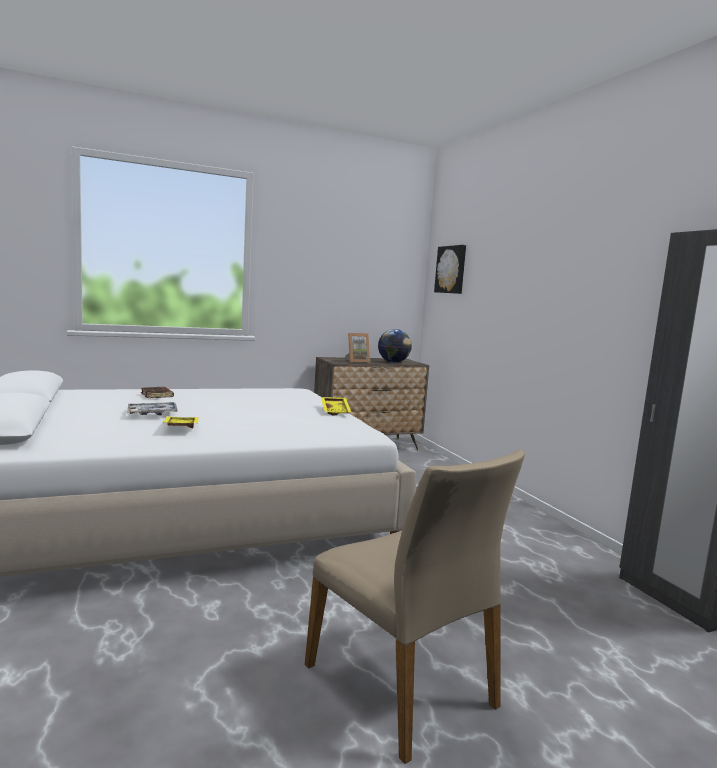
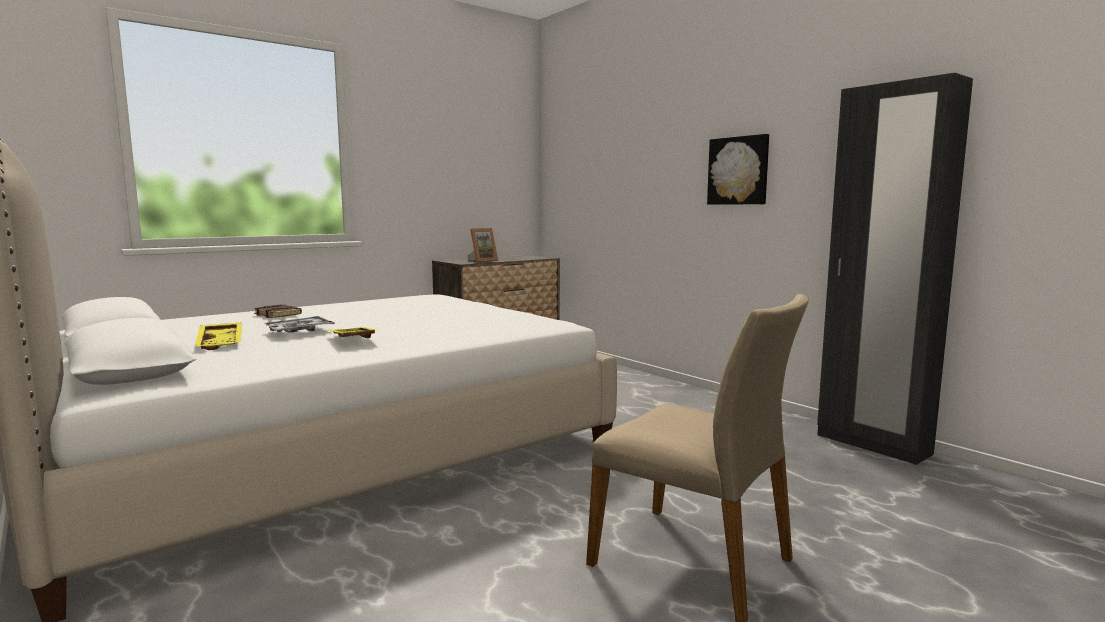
camera: 15 degrees left, 0 degrees up
yellow tray [321,397,351,415] -> yellow tray moved to [195,322,242,350]
globe [378,329,412,363] -> none
picture [434,245,466,294] -> picture moved to [707,134,769,204]

